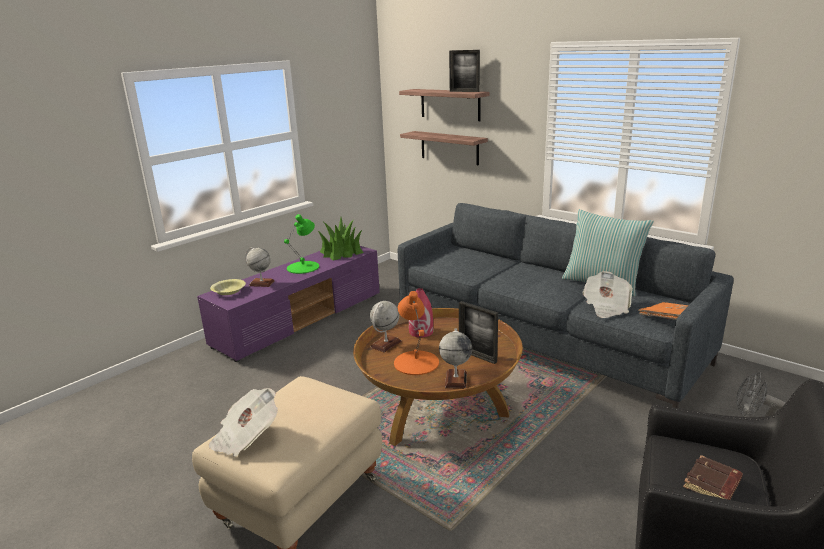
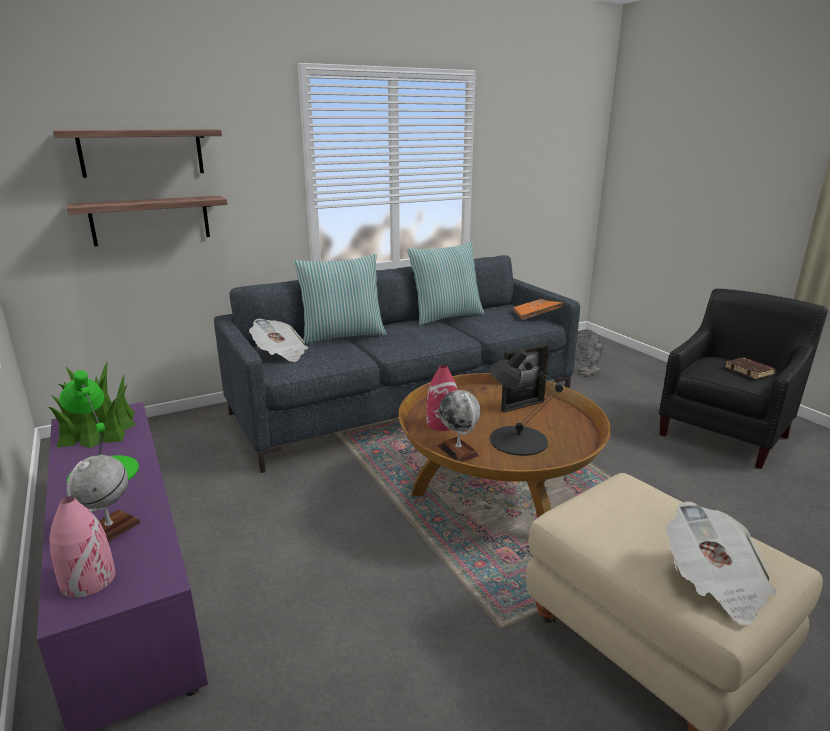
camera: 70 degrees left, 0 degrees up
yellow bowl [210,279,246,295] -> pink vase [49,496,115,598]
orange table lamp [394,291,439,375] -> black table lamp [489,349,563,456]
globe [439,328,472,389] -> none
picture frame [449,50,480,92] -> none
newspaper [583,271,633,318] -> newspaper moved to [249,319,308,362]
none -> pillow [293,254,387,345]

